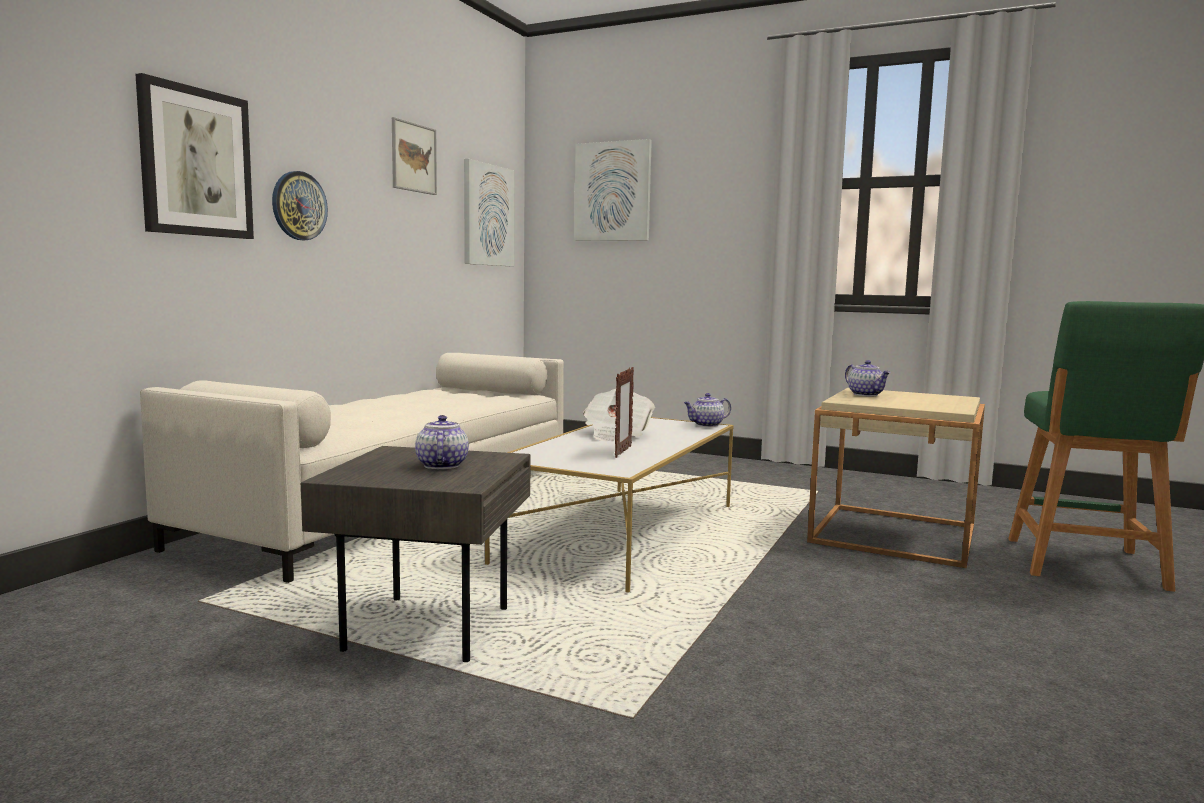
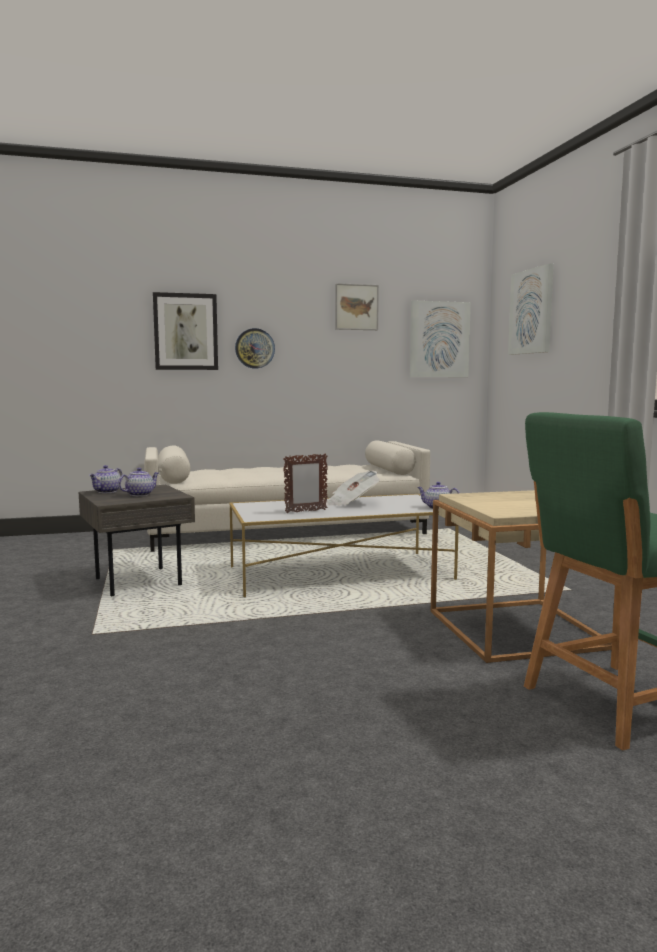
camera: 50 degrees right, 0 degrees up
teapot [845,360,891,397] -> teapot moved to [89,465,123,493]

